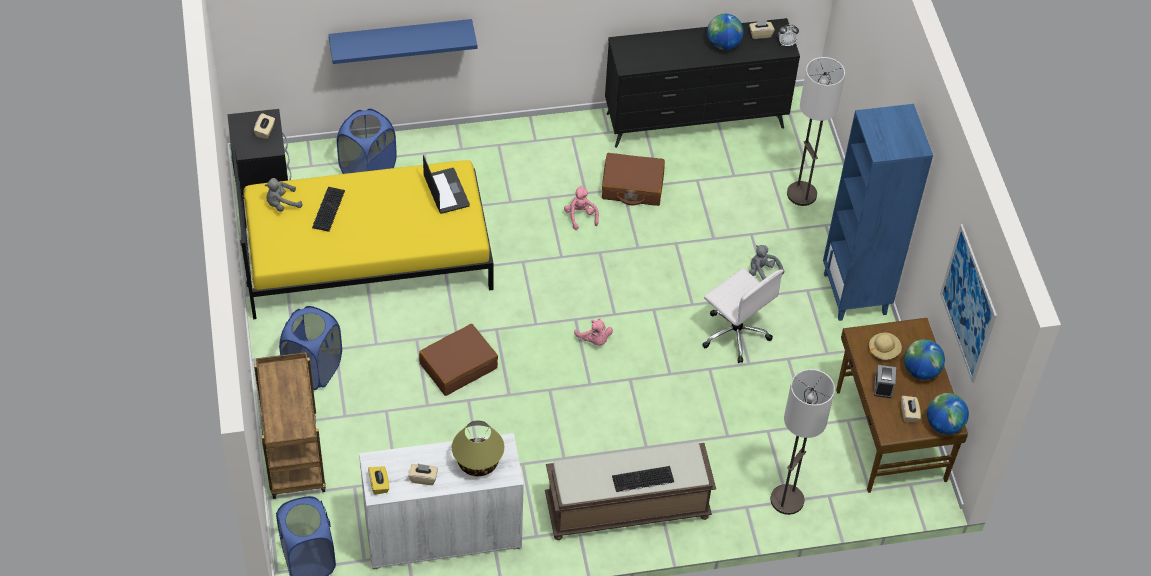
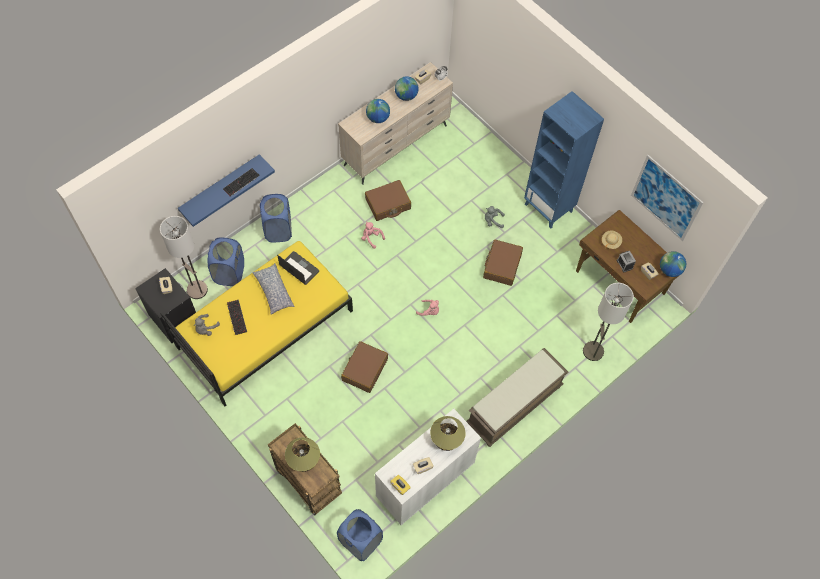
camera: 30 degrees left, 10 degrees up
blue laundry basket [279,306,342,390] -> blue laundry basket moved to [260,194,292,242]
black dresser [605,18,800,148] -> beige dresser [338,62,453,185]
keyboard [612,466,674,492] -> keyboard moved to [223,168,260,197]
white office chair [702,268,784,363] -> brown suitcase [483,240,523,286]
floor lamp [787,57,845,206] -> floor lamp moved to [160,216,208,299]
globe [904,339,945,380] -> globe moved to [366,99,390,123]
none -> pillow [252,263,295,315]
none -> table lamp [285,437,320,472]

